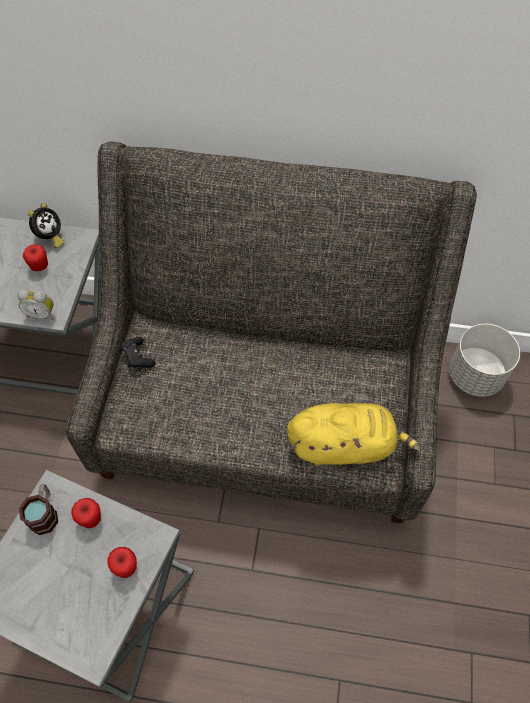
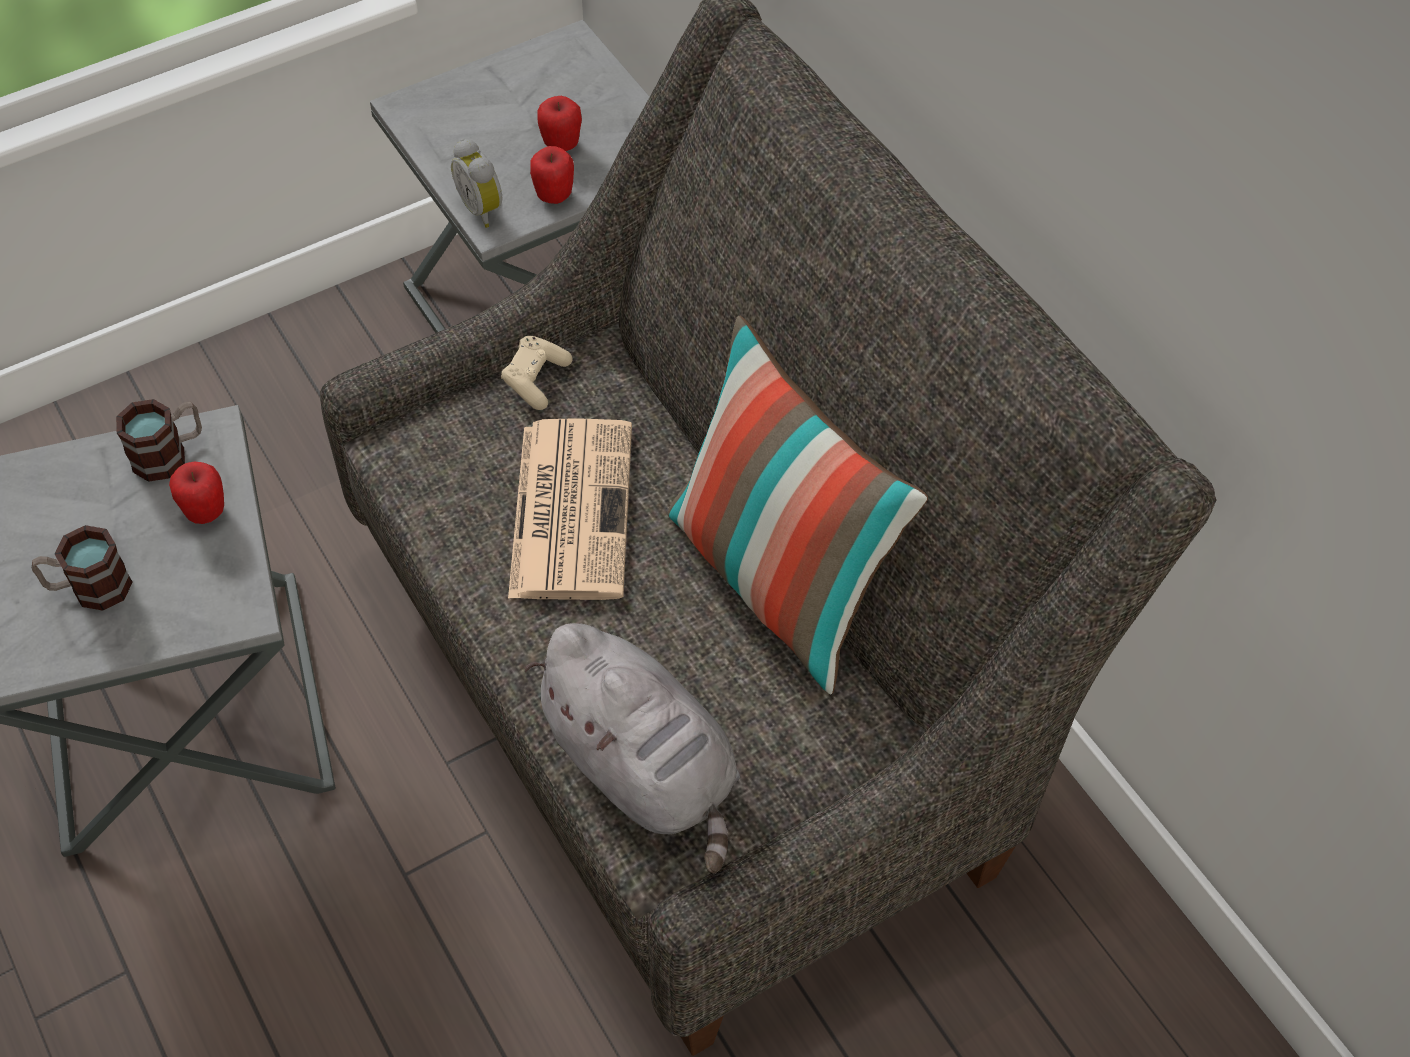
camera: 50 degrees right, 5 degrees down
alarm clock [28,203,65,248] -> none
apple [107,547,137,578] -> apple moved to [530,146,574,204]
black game controller [120,337,156,368] -> beige game controller [501,336,572,410]
yellow plush toy [287,403,421,466] -> grey plush toy [524,623,740,873]
grey planter [449,324,520,397] -> none
none -> mug [32,525,133,611]
none -> newspaper [508,418,632,600]
none -> pillow [667,316,928,695]

